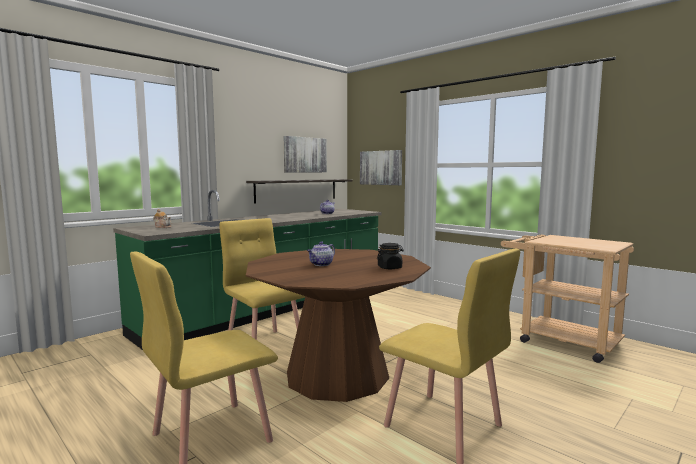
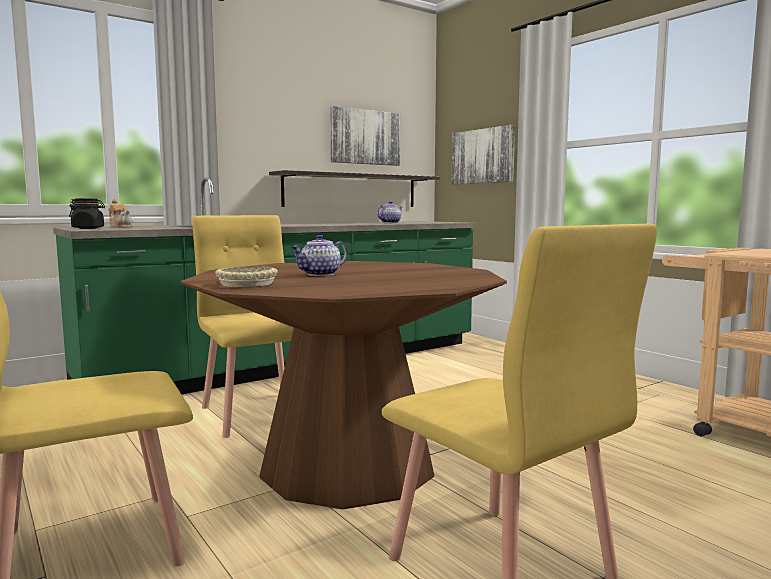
camera: 10 degrees right, 0 degrees up
black jar [377,243,404,269] -> black jar moved to [69,198,105,229]
none -> beige bowl [215,266,278,287]

